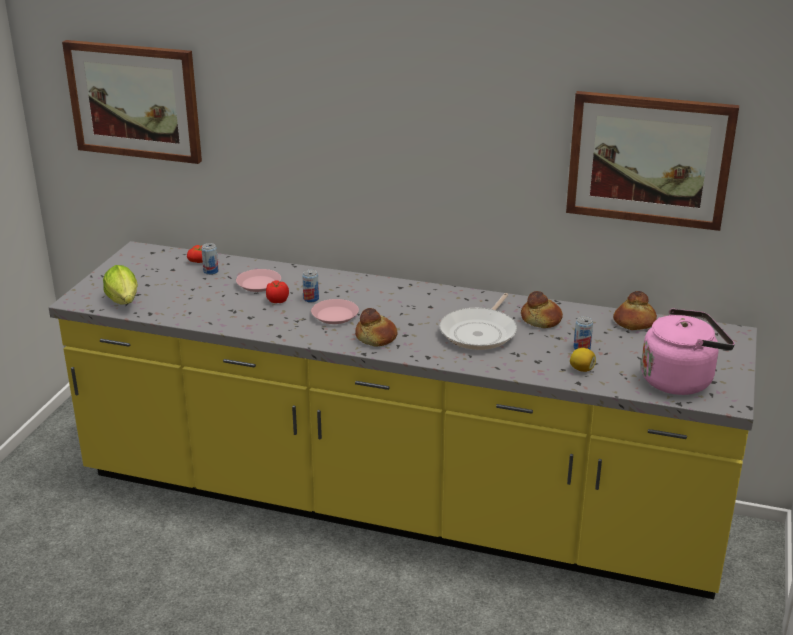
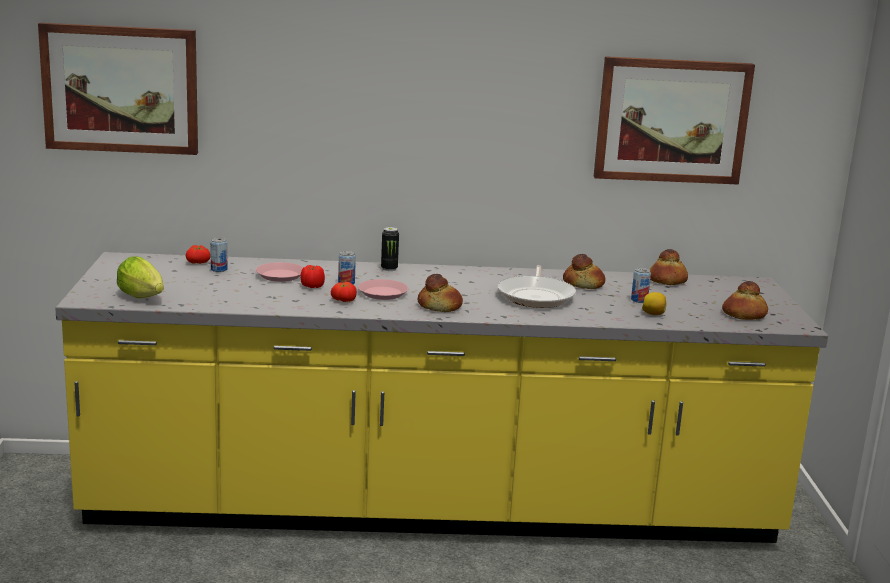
camera: 20 degrees left, 10 degrees down
pink kettle [641,309,735,395] -> bread [722,281,768,320]
none -> tomato [331,282,357,302]
none -> can [381,227,399,271]

